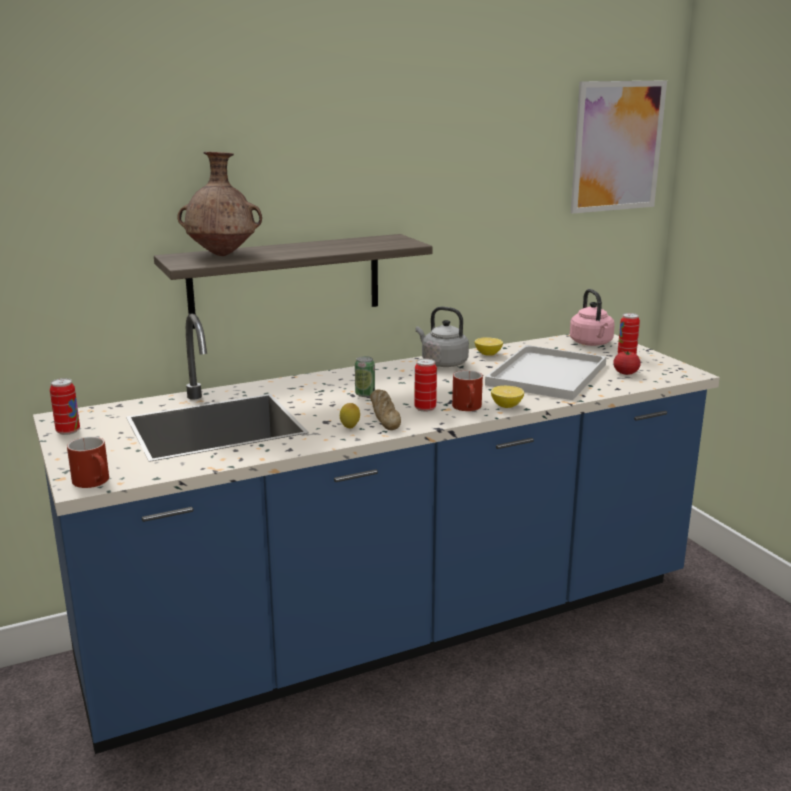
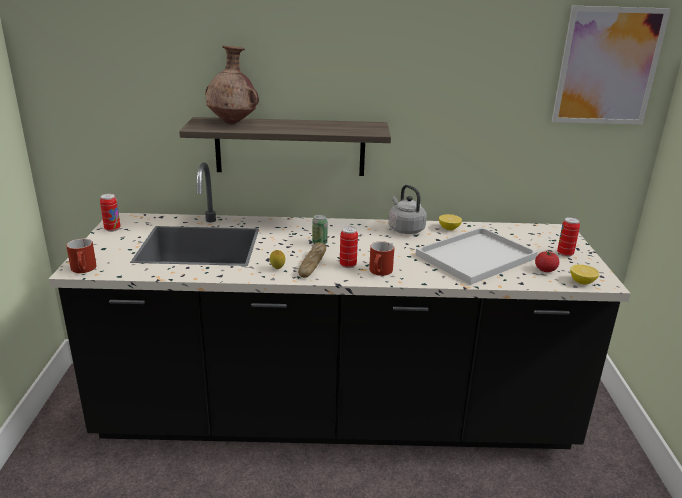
camera: 25 degrees right, 5 degrees up
blue counter [33,314,720,754] -> black counter [49,162,631,449]
lemon [491,386,524,408] -> lemon moved to [570,264,599,284]
pink kettle [570,289,615,346] -> none

